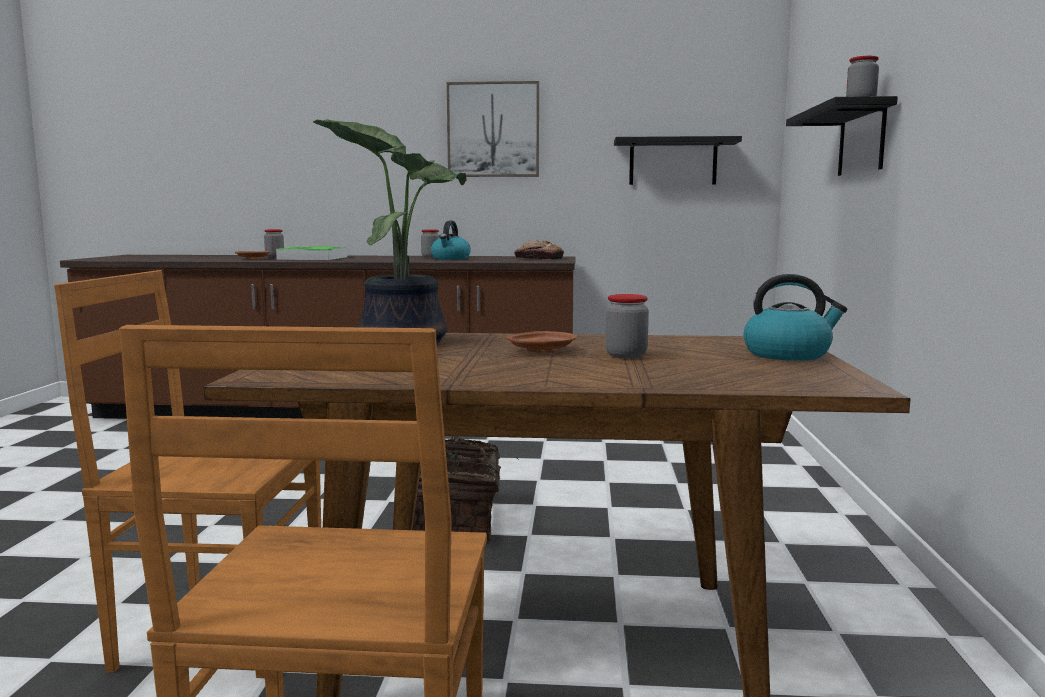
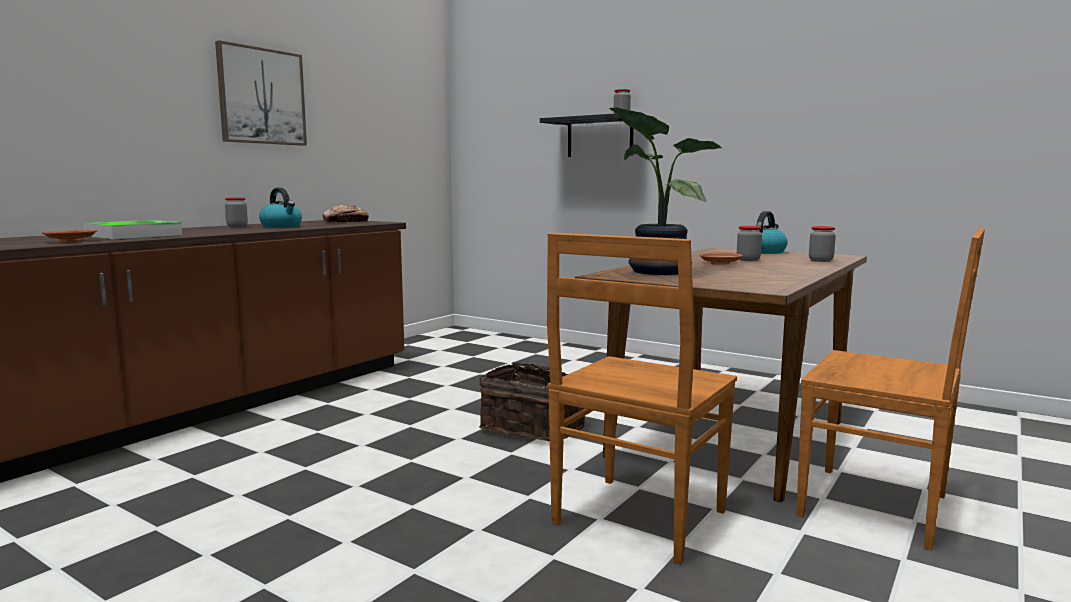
camera: 60 degrees left, 0 degrees up
jar [264,229,284,257] -> jar moved to [809,226,836,262]
black shelf [614,136,742,185] -> none

